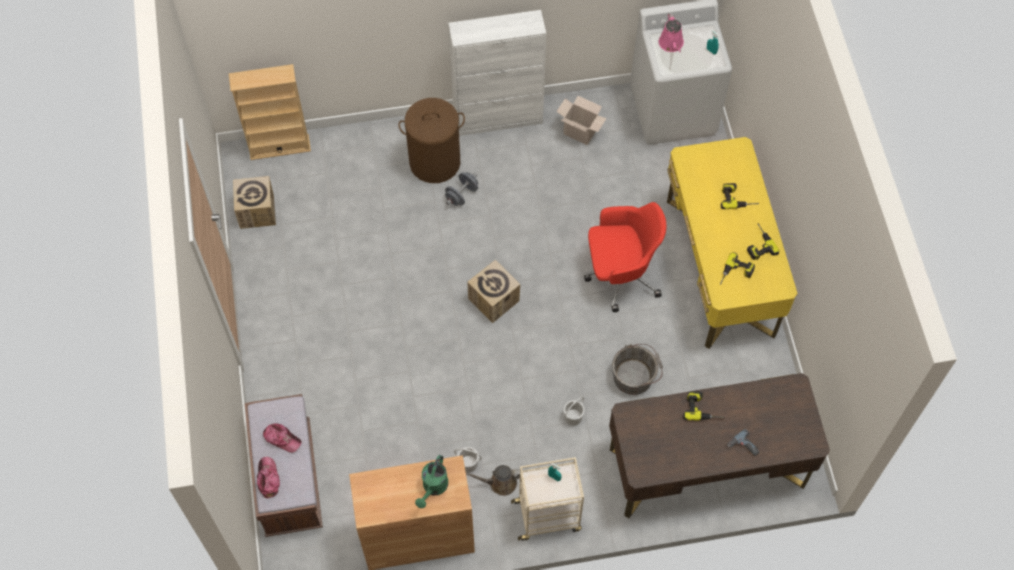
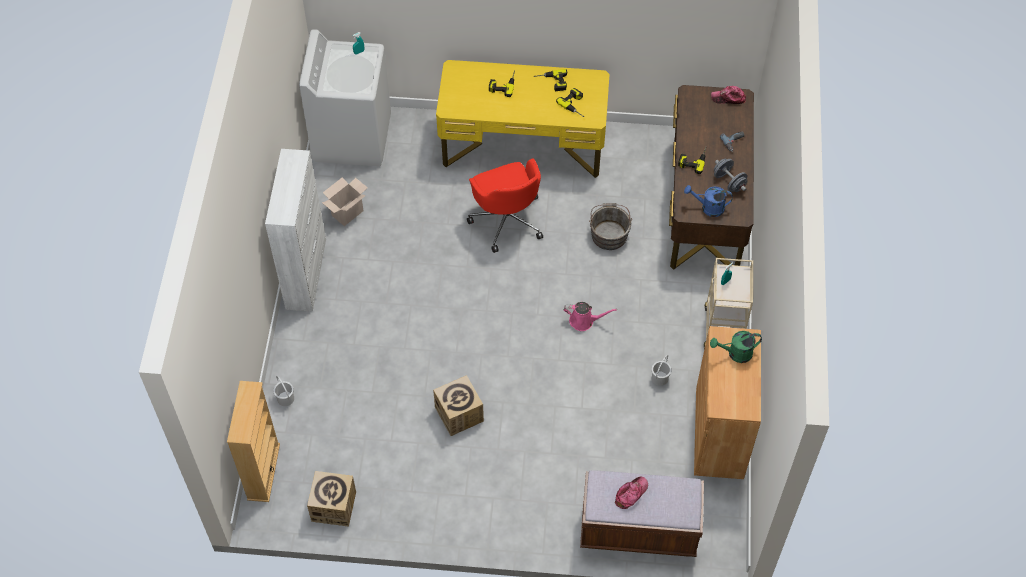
camera: 75 degrees left, 5 degrees down
cap [257,457,280,498] -> cap moved to [711,86,746,104]
brown laundry basket [398,98,465,183] -> none
green watering can [415,455,448,508] -> green watering can turned 135 degrees clockwise [710,331,762,363]
grey dumbbell [445,172,478,206] -> grey dumbbell moved to [714,159,748,192]
brown watering can [466,465,520,496] -> none
cardboard box [467,260,520,323] -> cardboard box moved to [433,375,484,436]
white bucket [564,397,585,426] -> white bucket moved to [273,375,294,406]
red office chair [584,202,666,312] -> red office chair turned 150 degrees clockwise [467,158,543,253]
pink watering can [659,13,684,52] -> pink watering can moved to [564,302,617,331]
none -> blue watering can [684,185,733,217]

